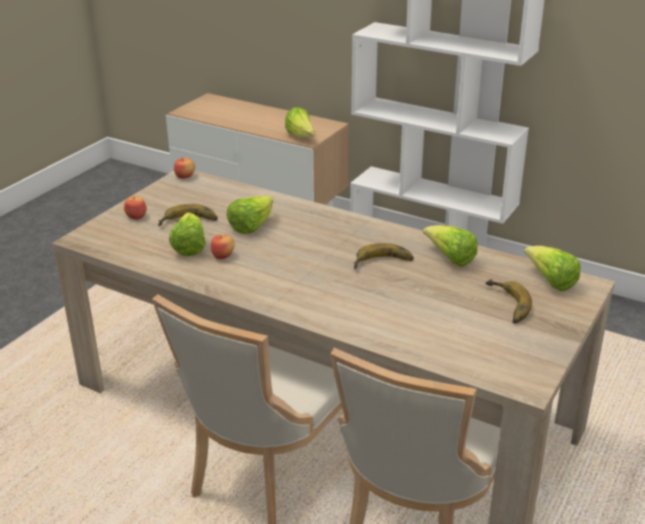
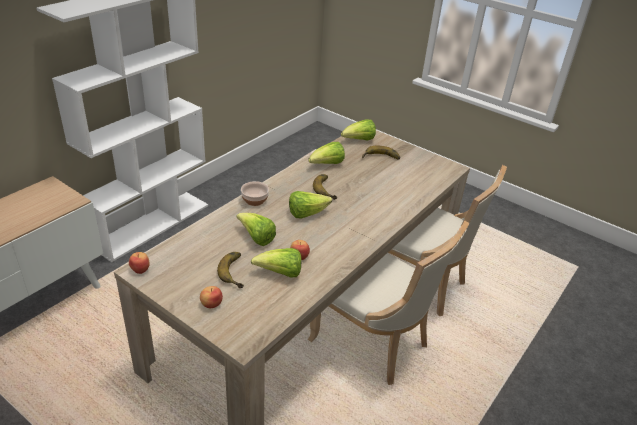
camera: 85 degrees left, 5 degrees up
lettuce [285,107,315,138] -> lettuce moved to [289,191,332,219]
none -> bowl [241,181,269,206]

